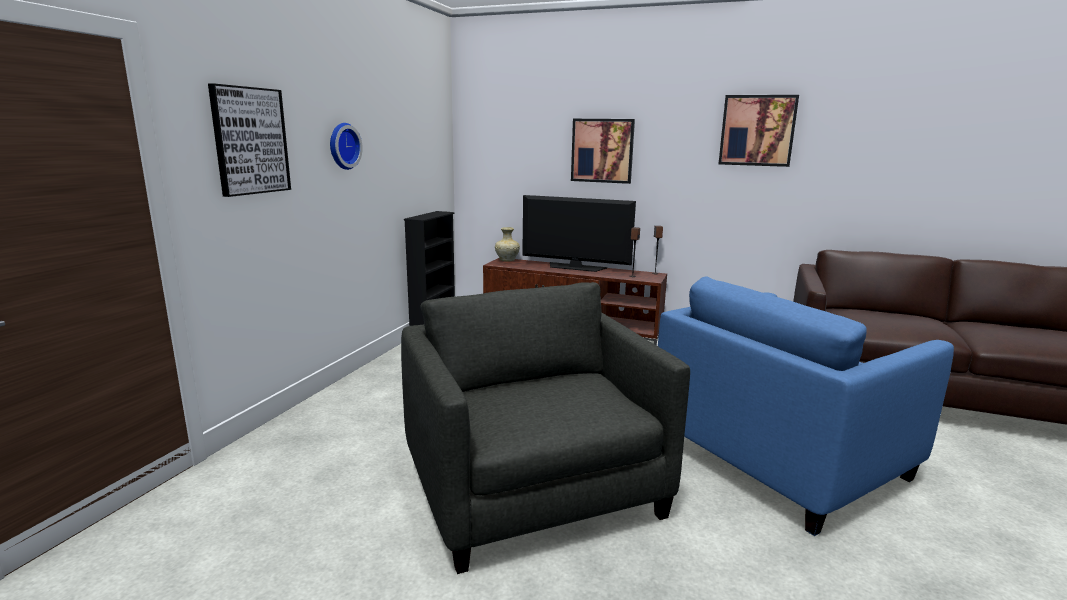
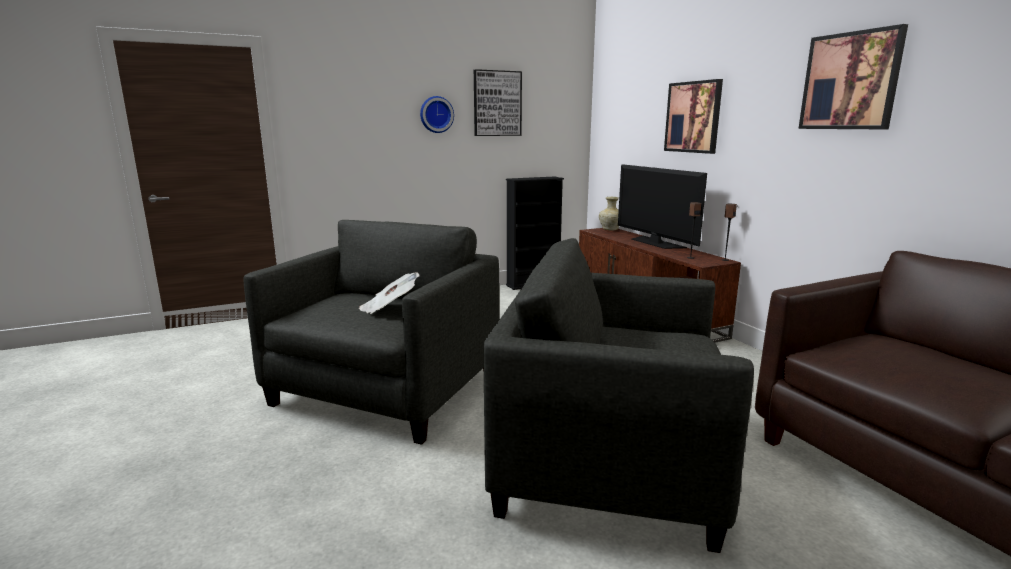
camera: 45 degrees right, 0 degrees up
picture [208,83,291,197] -> picture moved to [474,69,522,136]
blue armchair [658,276,954,536] -> grey armchair [484,238,754,553]
none -> newspaper [359,273,420,314]

